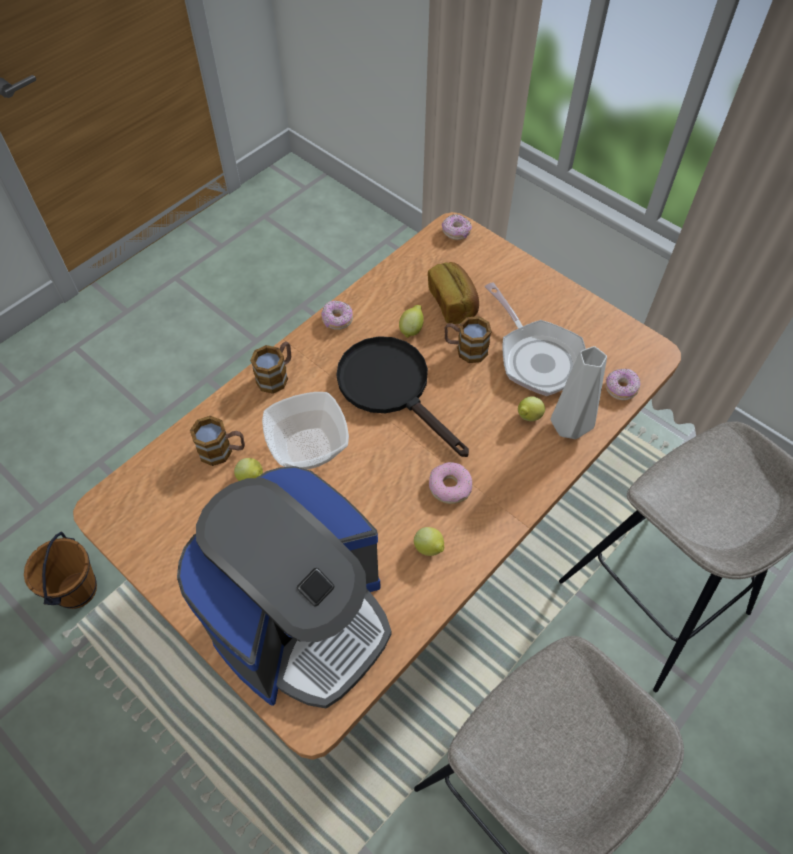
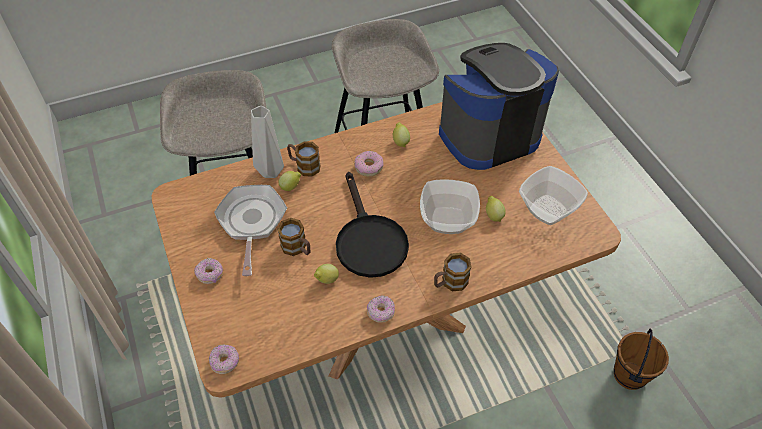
camera: 155 degrees left, 5 degrees down
mug [190,416,245,466] -> mug moved to [287,141,321,177]
bread [428,262,479,324] -> none
donut [606,369,641,401] -> donut moved to [194,258,223,284]
none -> bowl [519,166,588,225]

